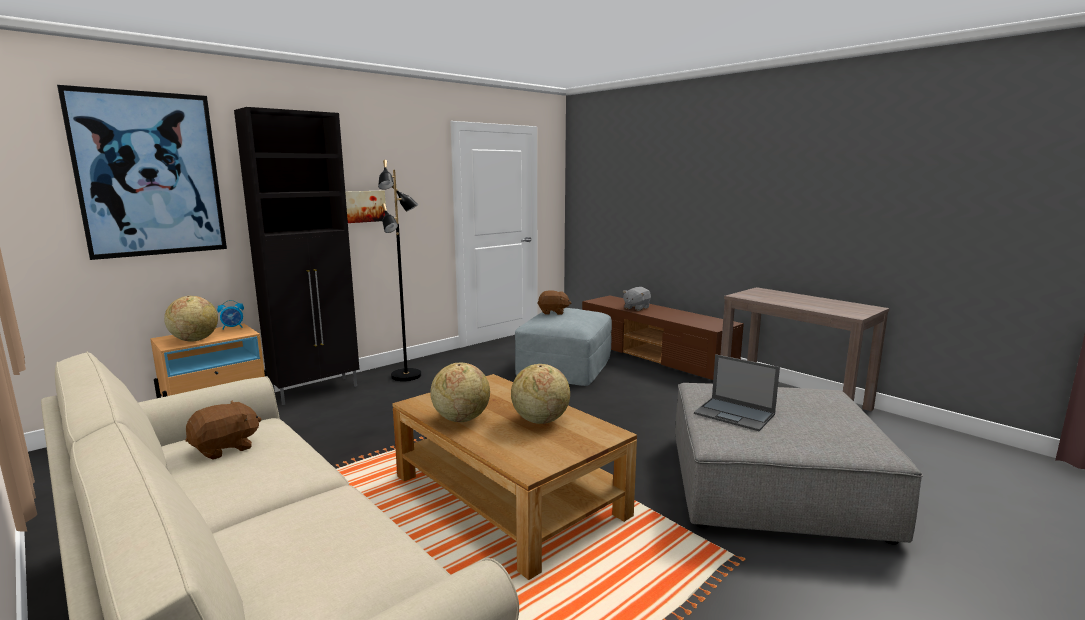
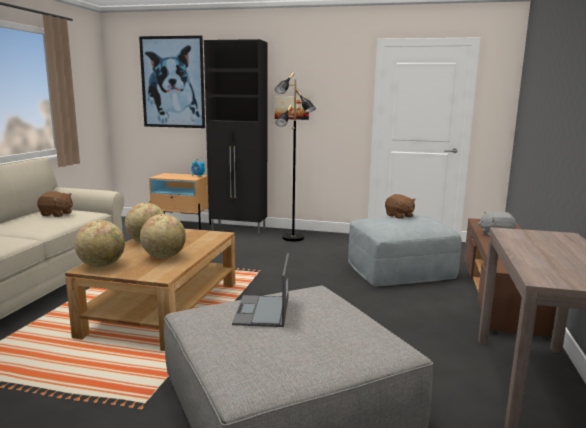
camera: 55 degrees right, 0 degrees up
globe [164,296,218,342] -> globe moved to [74,220,125,267]

